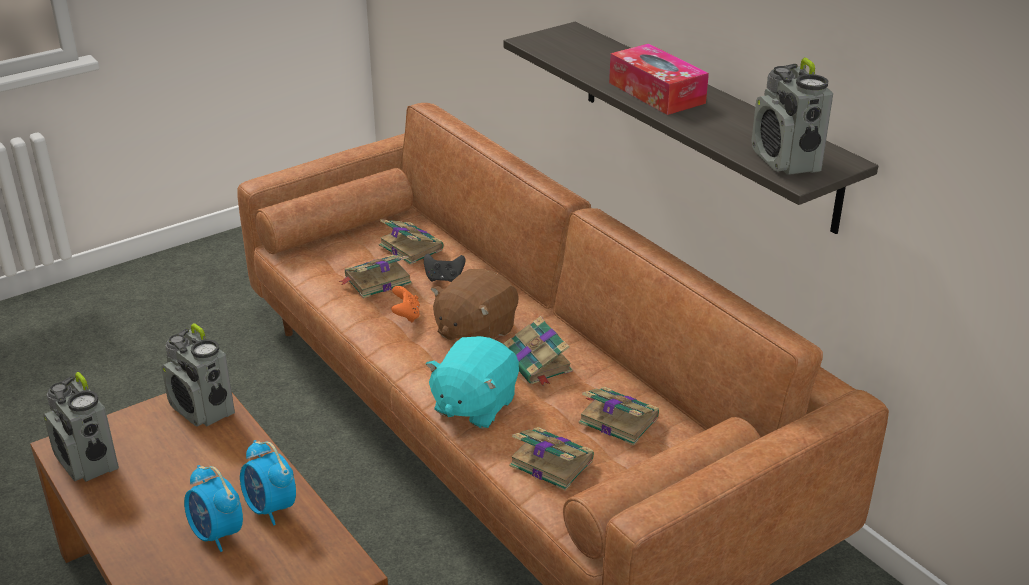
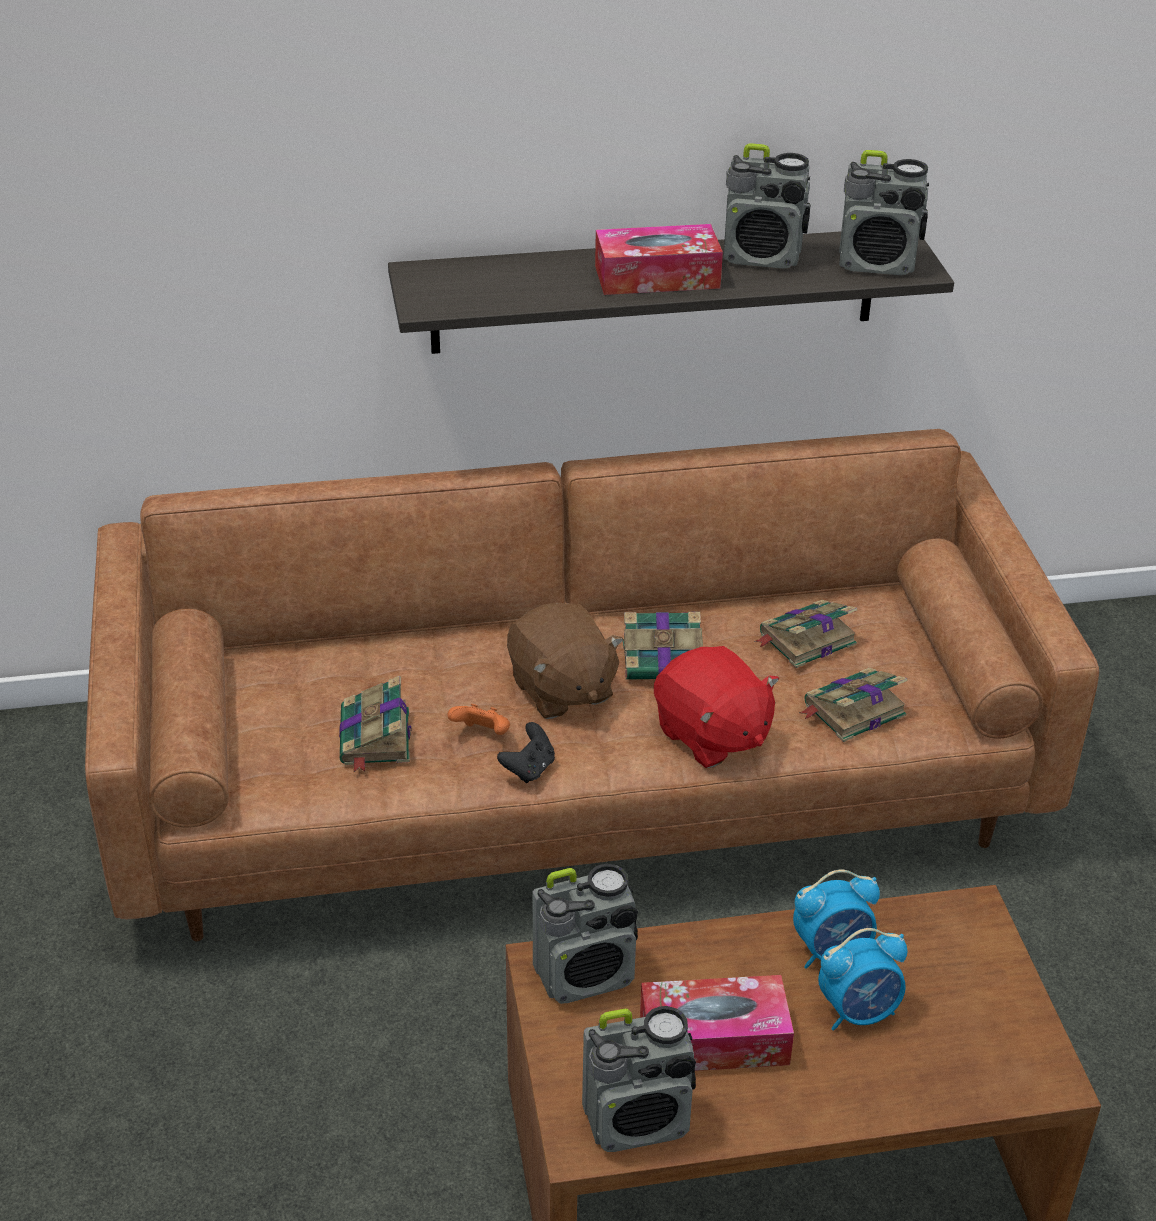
camera: 65 degrees left, 5 degrees up
book [379,219,444,265] -> none
black game controller [424,253,465,282] -> black game controller moved to [497,722,555,783]
turquoise plush toy [426,336,519,429] -> red plush toy [654,646,779,768]
none -> tissue box [640,975,794,1071]
none -> radio [723,143,811,269]

